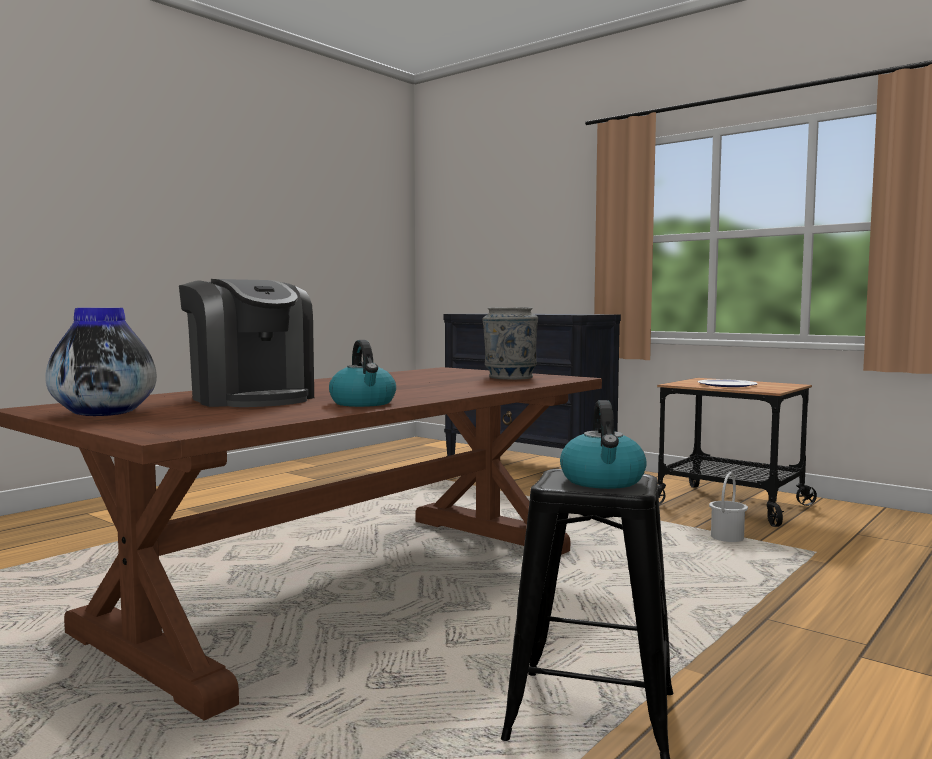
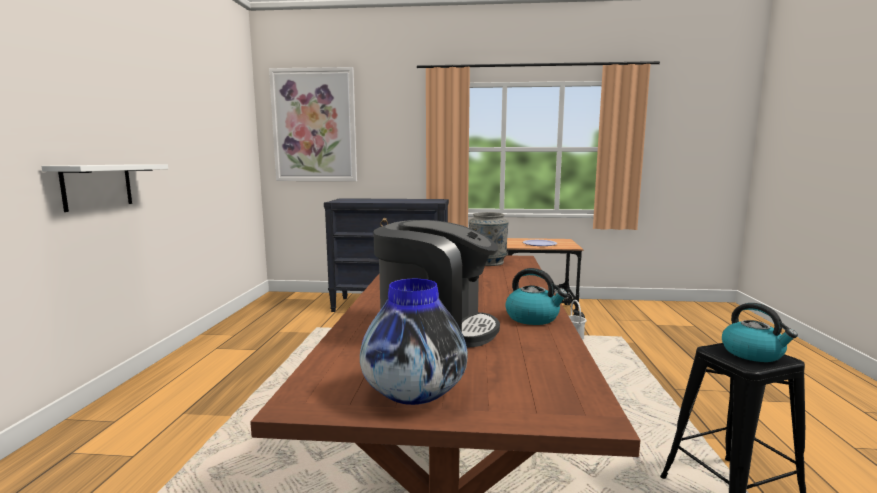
camera: 35 degrees left, 5 degrees up
none -> white shelf [41,164,168,212]
none -> picture [269,67,357,181]

